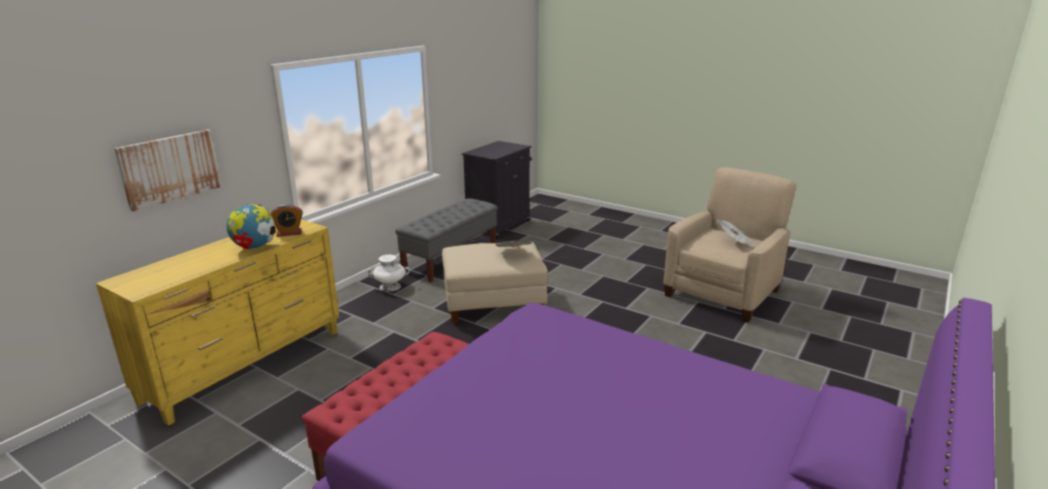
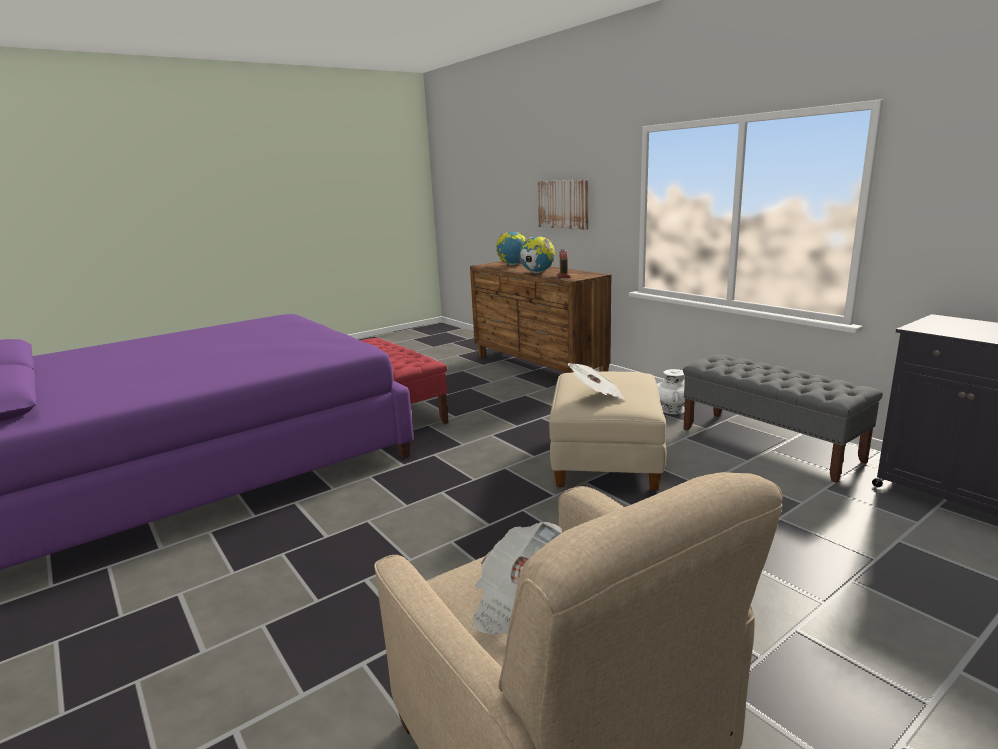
camera: 110 degrees right, 5 degrees down
yellow dresser [96,219,339,426] -> brown dresser [470,261,612,373]
none -> globe [496,232,527,265]

